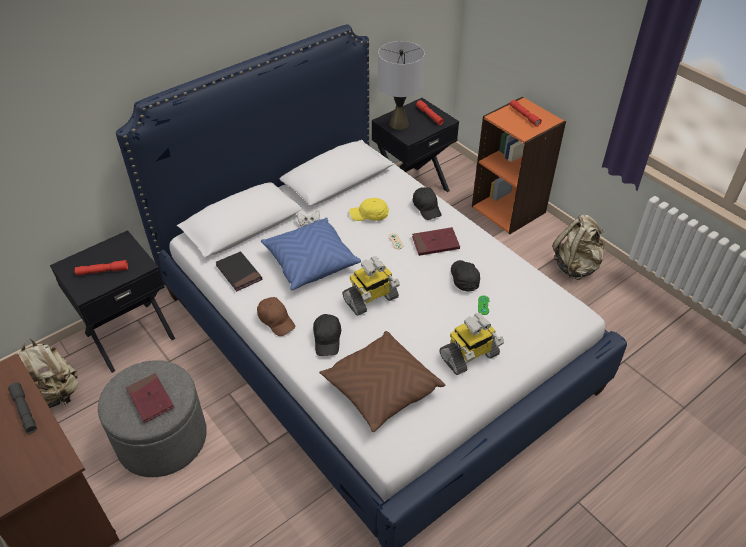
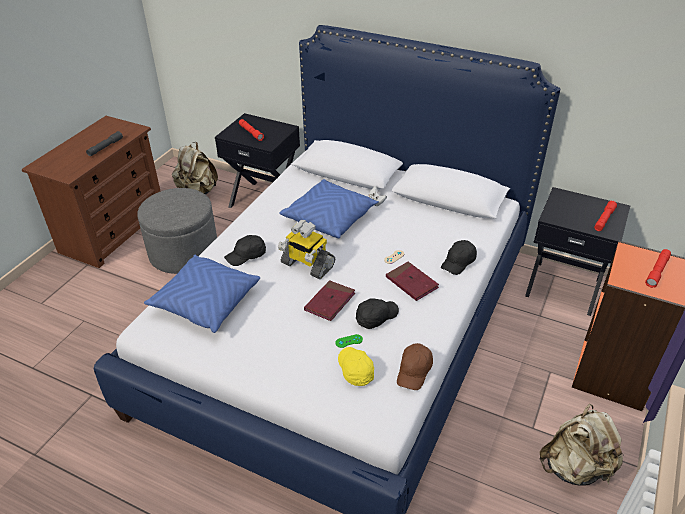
camera: 65 degrees right, 5 degrees down
red book [126,373,175,423] -> red book moved to [304,280,355,321]
black book [216,251,262,291] -> none
brown cap [257,297,296,336] -> brown cap moved to [397,343,433,390]
brown pillow [319,331,445,432] -> blue pillow [144,255,260,333]
yellow cap [349,198,389,221] -> yellow cap moved to [338,347,374,386]
grey table lamp [378,41,425,130] -> none
toy robot [439,313,504,375] -> none

